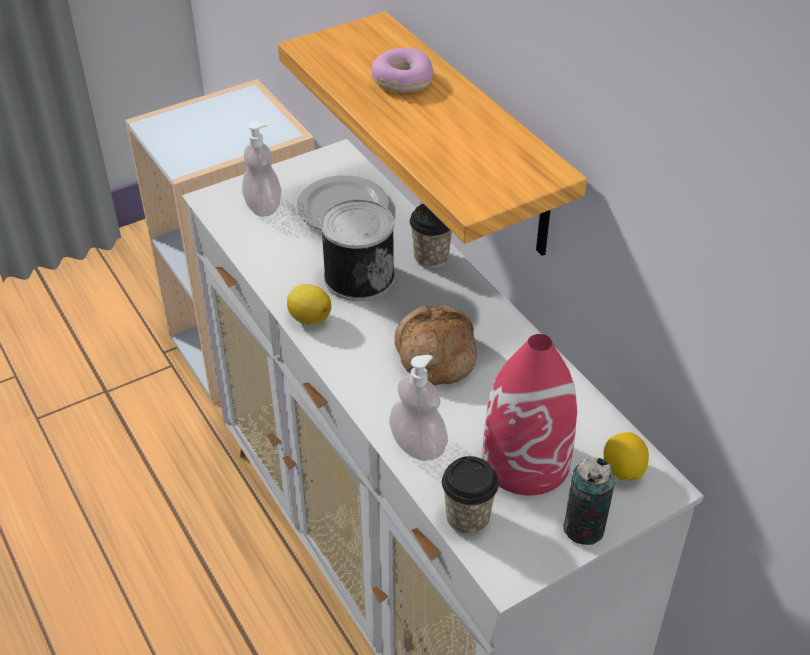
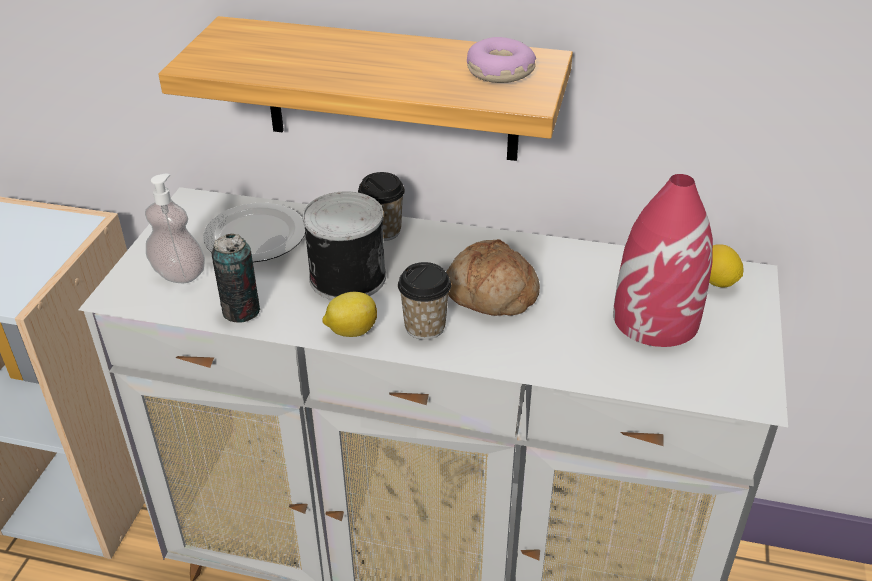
camera: 45 degrees left, 5 degrees down
donut [372,48,434,92] -> donut moved to [467,37,536,83]
soap dispenser [389,355,448,461] -> none
cup [442,456,499,535] -> cup moved to [398,262,451,340]
can [563,457,615,545] -> can moved to [212,233,260,323]

